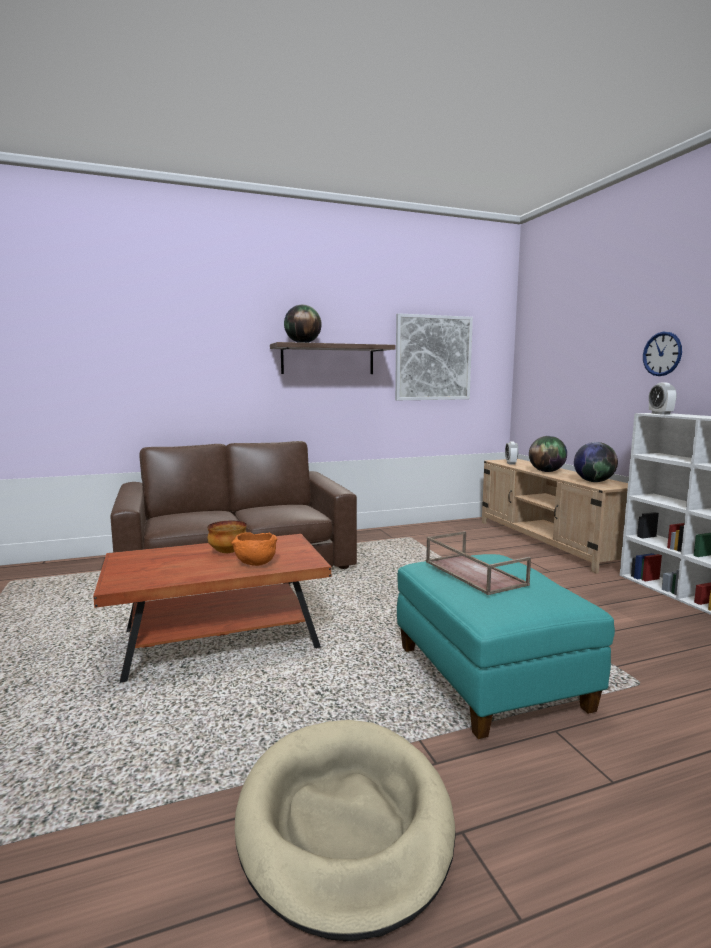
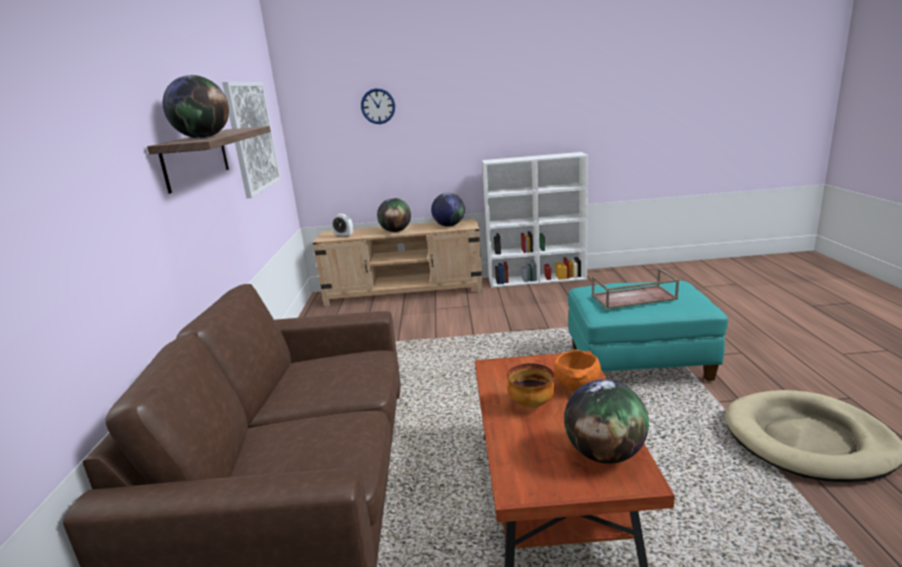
camera: 70 degrees left, 10 degrees up
wall clock [643,332,682,376] -> wall clock moved to [361,88,395,124]
alarm clock [649,383,677,415] -> none
none -> globe [564,380,649,464]

